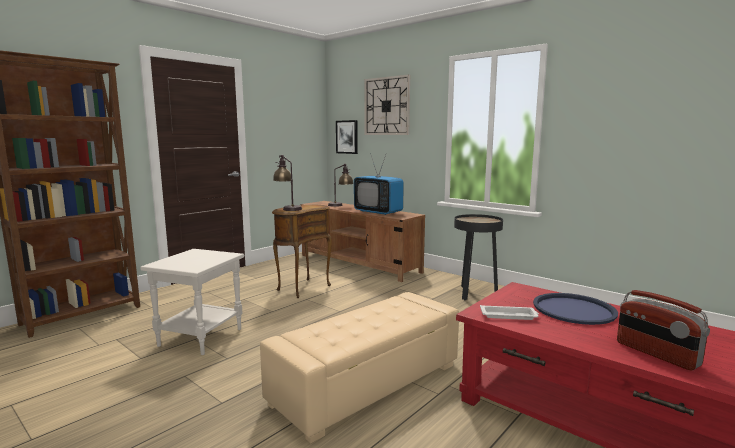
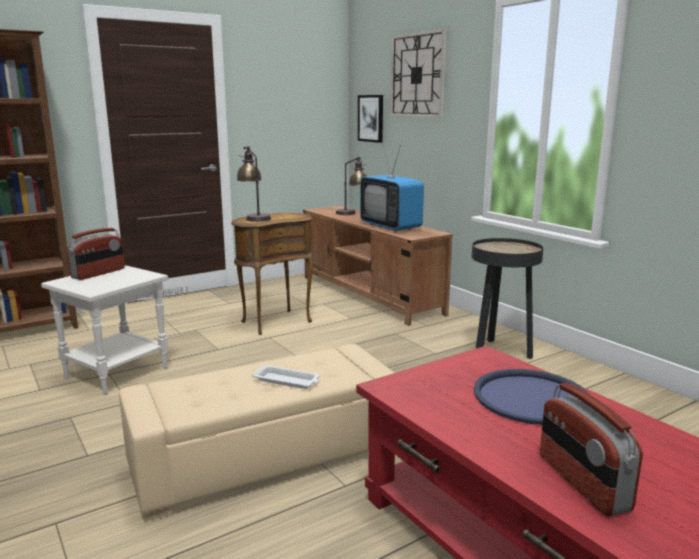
camera: 15 degrees right, 5 degrees up
white tray [480,305,539,320] -> white tray moved to [252,364,320,389]
none -> radio [67,228,125,280]

